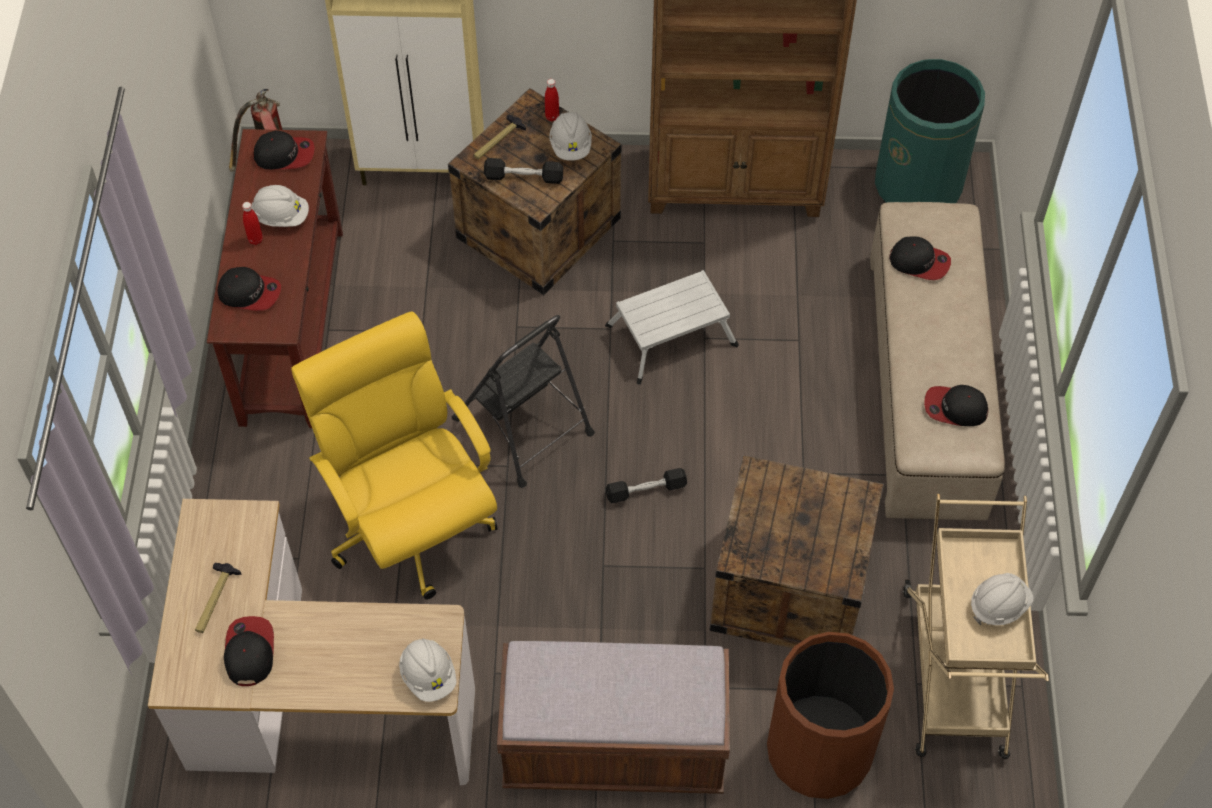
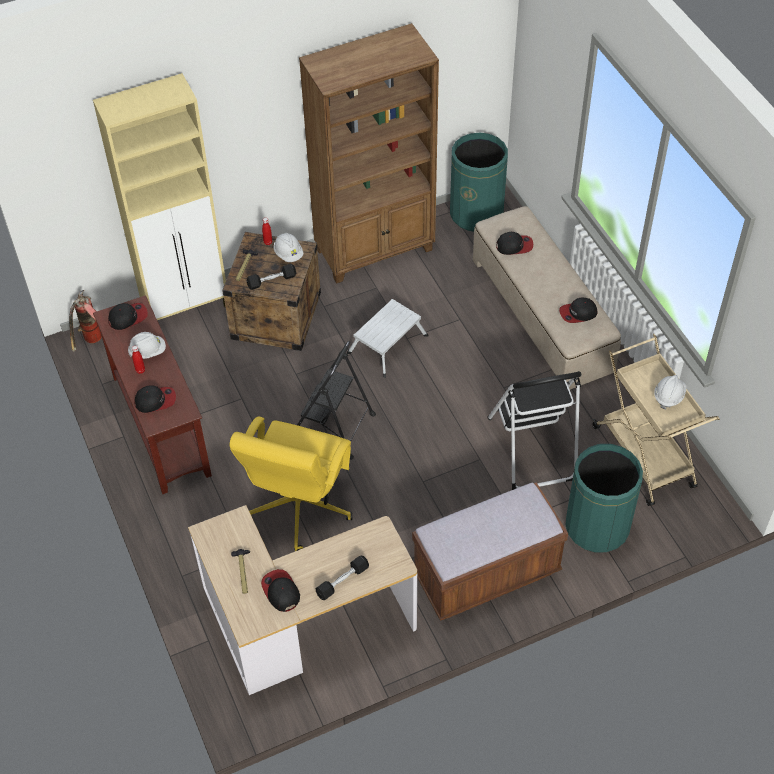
camera: 25 degrees left, 5 degrees down
yellow office chair [291,312,498,600] -> yellow office chair turned 105 degrees counterclockwise [229,416,352,551]
white hard hat [399,638,457,702] -> none
black dumbbell [606,468,687,503] -> black dumbbell moved to [316,556,369,600]
crate [709,455,884,648] -> step ladder [487,371,582,490]
brown trash can [767,632,894,799] -> green trash can [565,444,643,552]

